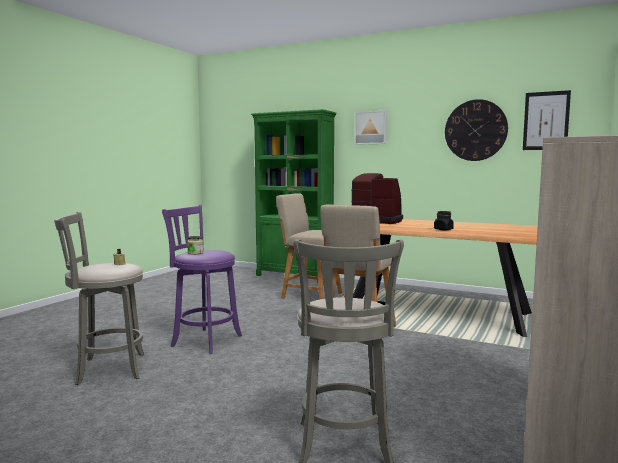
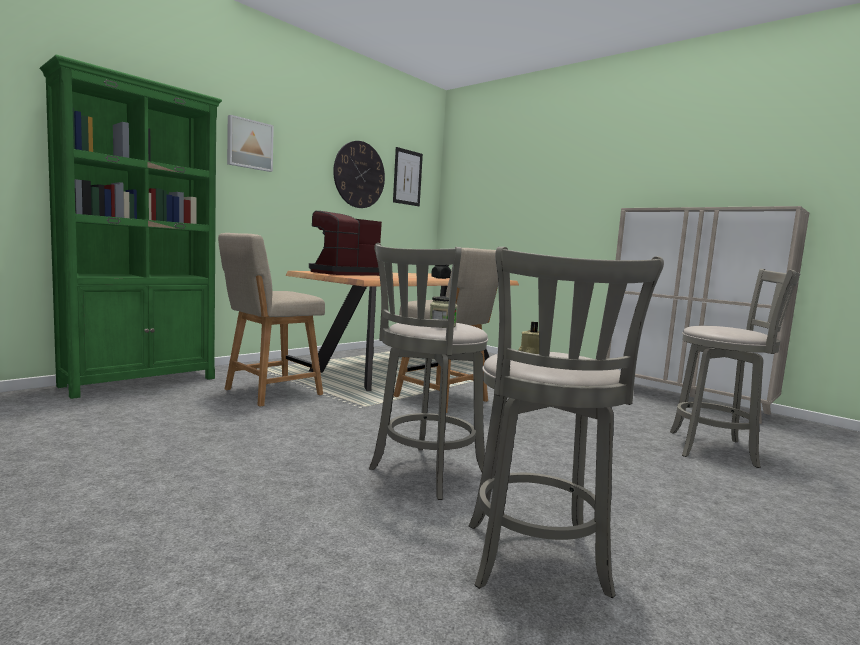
camera: 75 degrees left, 0 degrees up
purple stool [162,205,242,354] -> grey stool [369,243,488,500]

